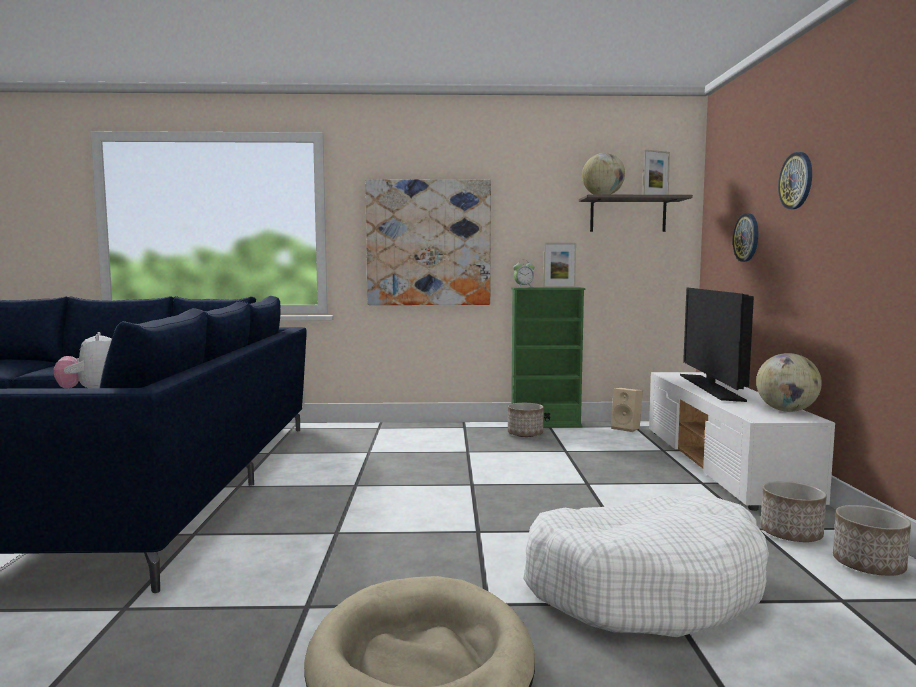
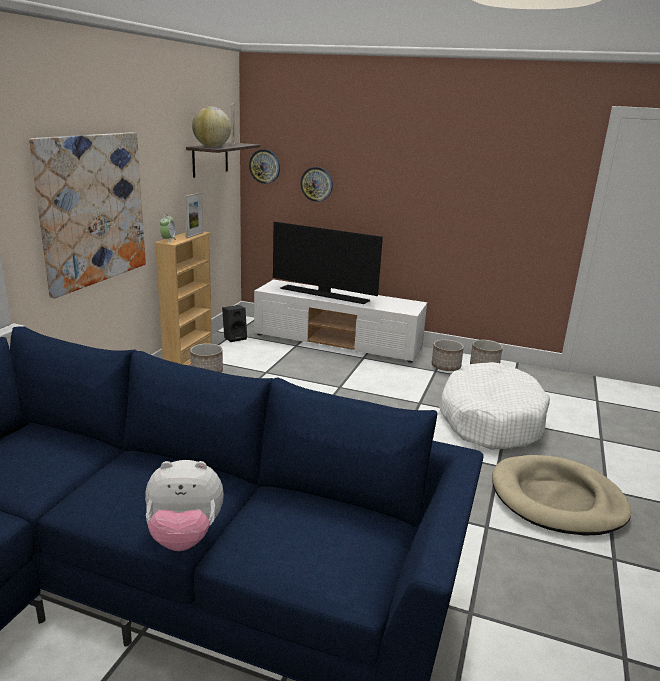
camera: 70 degrees left, 15 degrees up
green bookcase [511,287,586,428] -> beige bookcase [155,232,212,366]
beige speaker [611,388,643,432] -> black speaker [222,305,247,342]
globe [756,353,822,412] -> none
wall clock [778,152,812,209] -> wall clock moved to [249,149,280,184]

